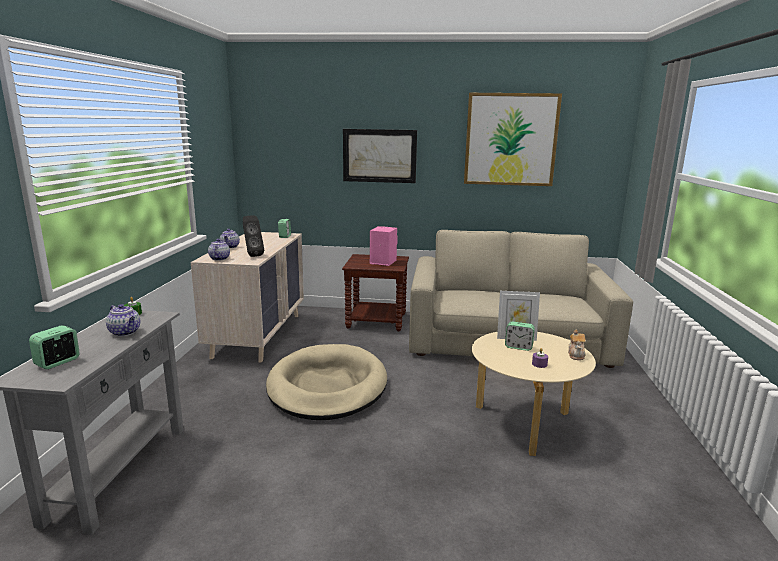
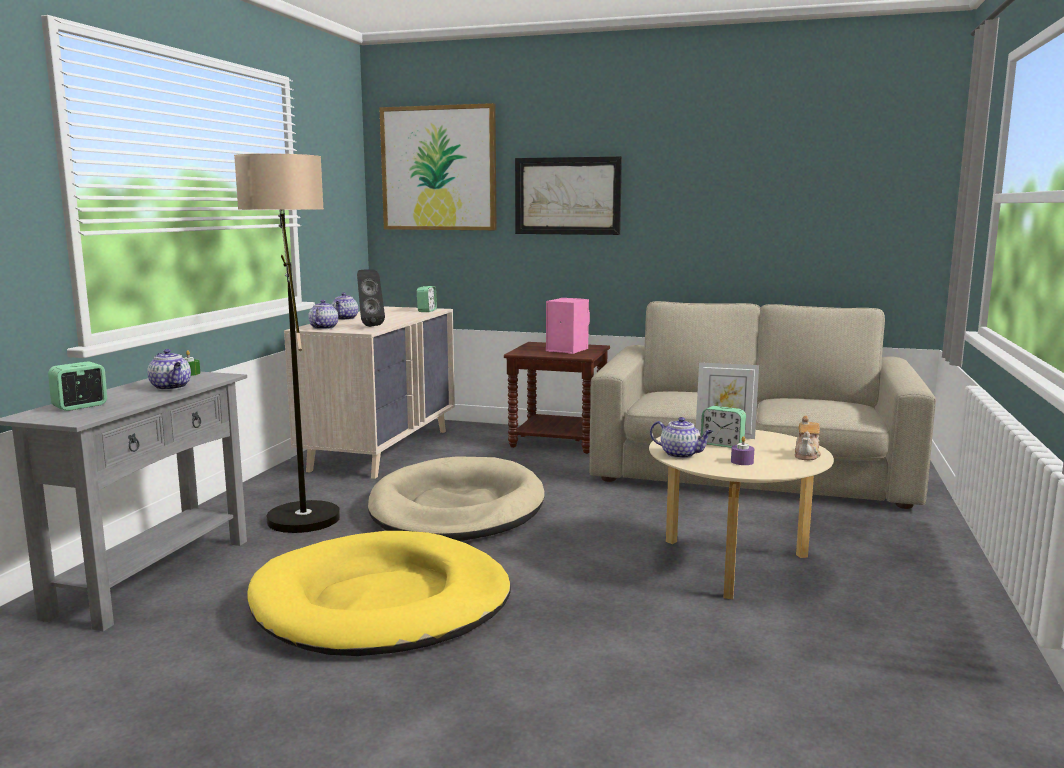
camera: 10 degrees right, 5 degrees down
picture [464,93,562,186] -> picture moved to [379,103,497,230]
none -> floor lamp [234,153,340,533]
none -> yellow dog bed [247,531,511,656]
none -> teapot [650,417,713,458]

